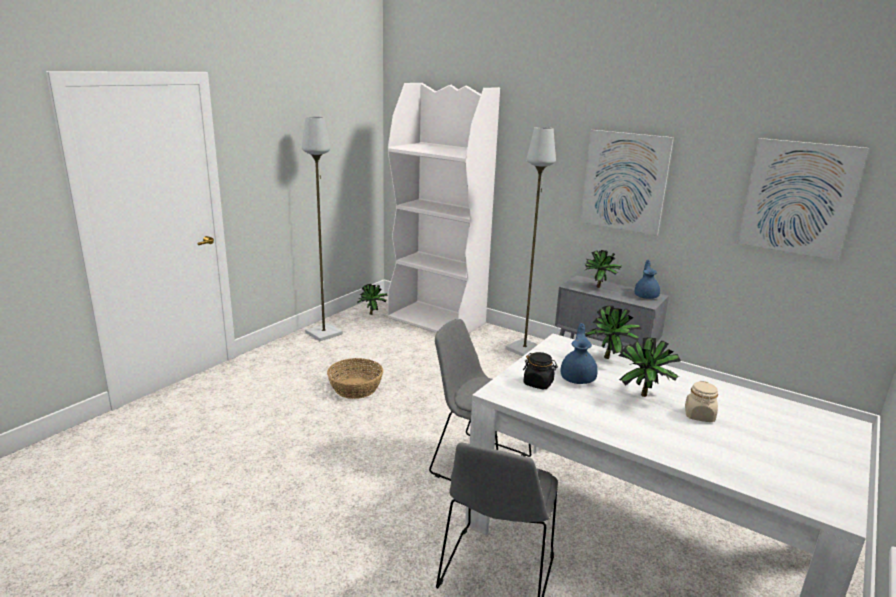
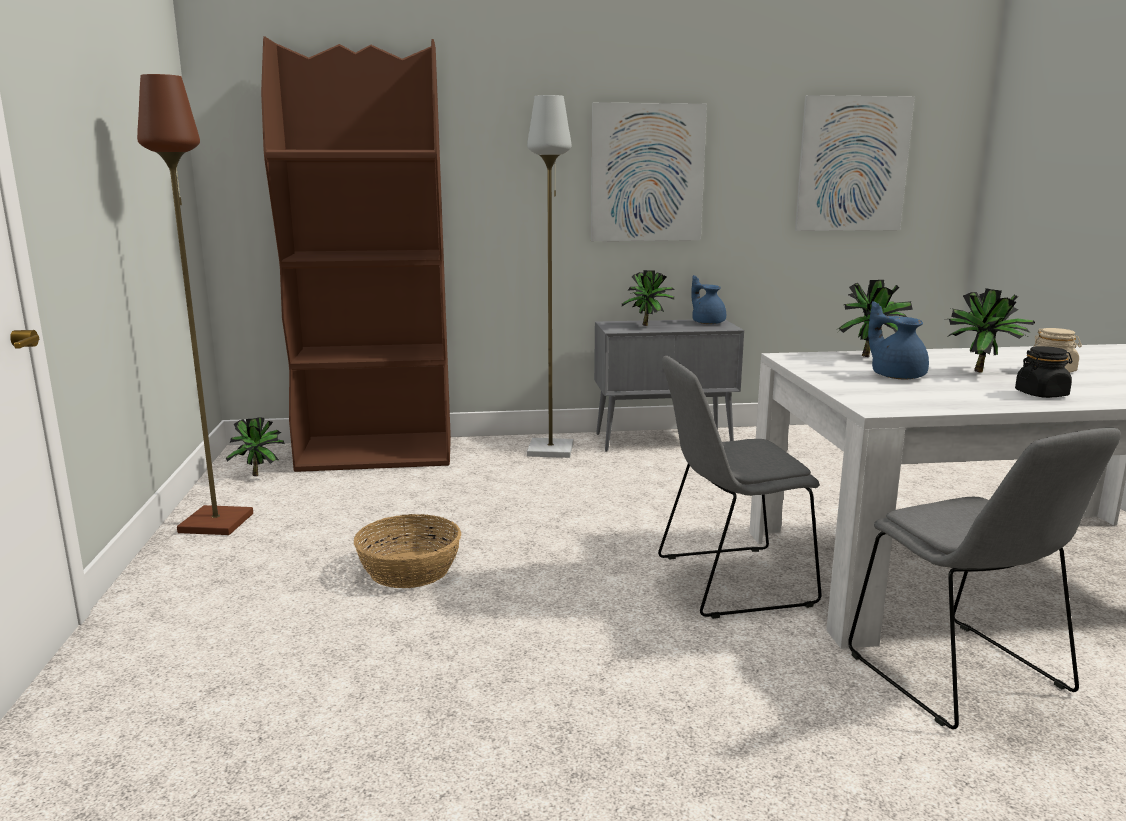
camera: 40 degrees left, 5 degrees down
grey floor lamp [302,117,343,341] -> brown floor lamp [137,74,253,535]
white bookcase [388,83,500,333] -> brown bookcase [261,36,451,472]
black jar [523,352,558,389] -> black jar moved to [1015,346,1072,398]

